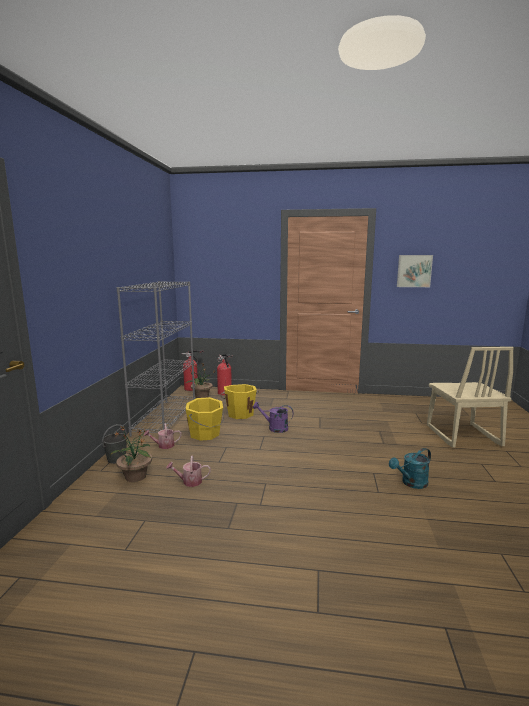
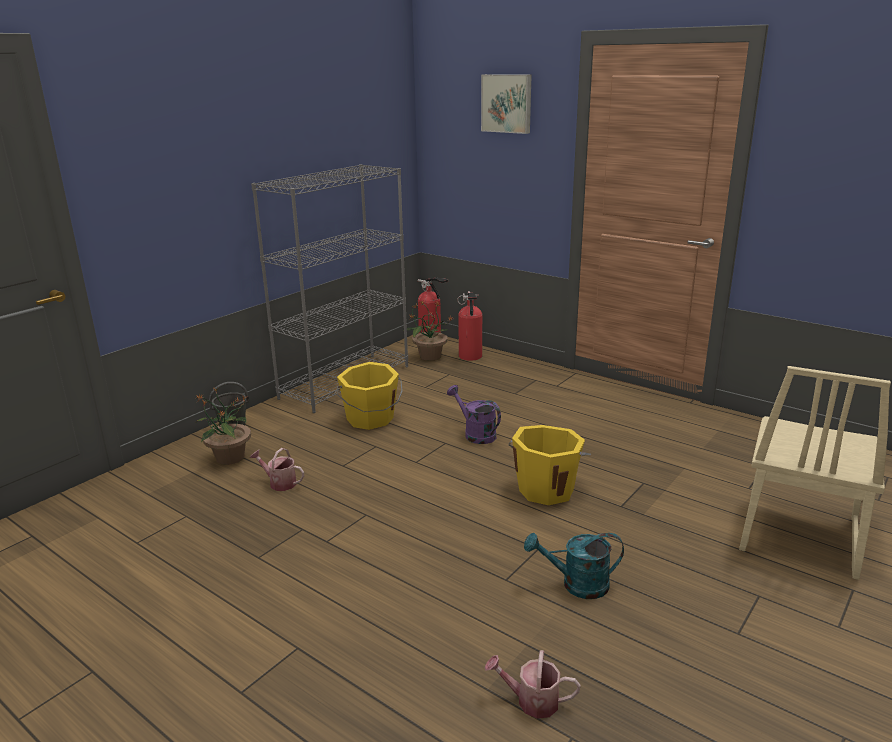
camera: 30 degrees right, 10 degrees up
watering can [143,423,182,449] -> watering can moved to [485,650,580,719]
yellow bucket [220,384,259,419] -> yellow bucket moved to [508,425,591,505]
picture [397,255,433,287] -> picture moved to [481,74,532,134]

